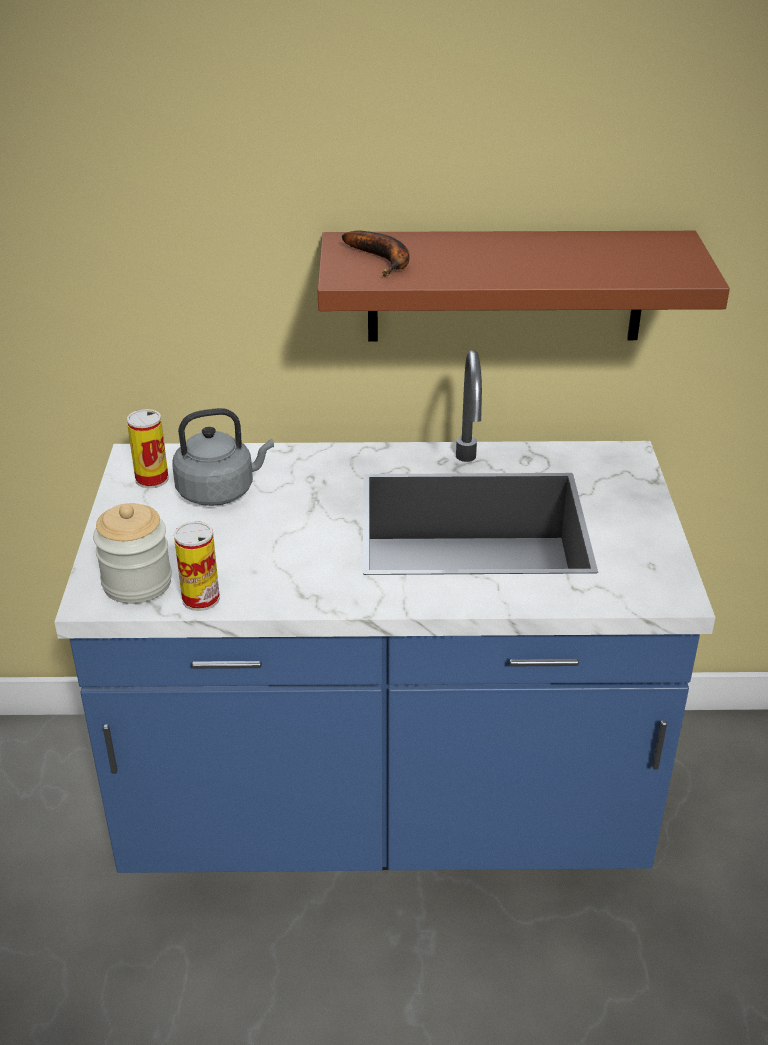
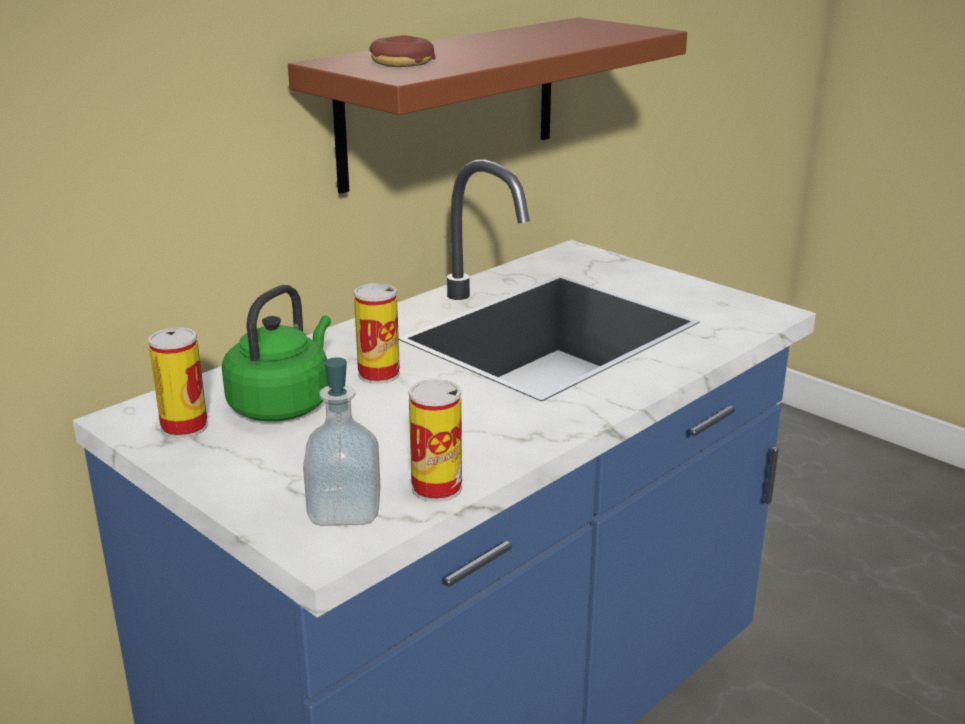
camera: 45 degrees left, 10 degrees down
jar [93,503,172,604] -> soap dispenser [303,357,381,526]
grey kettle [172,408,274,506] -> green kettle [222,285,331,421]
banana [342,231,410,276] -> donut [369,35,436,67]
none -> can [354,283,400,384]

